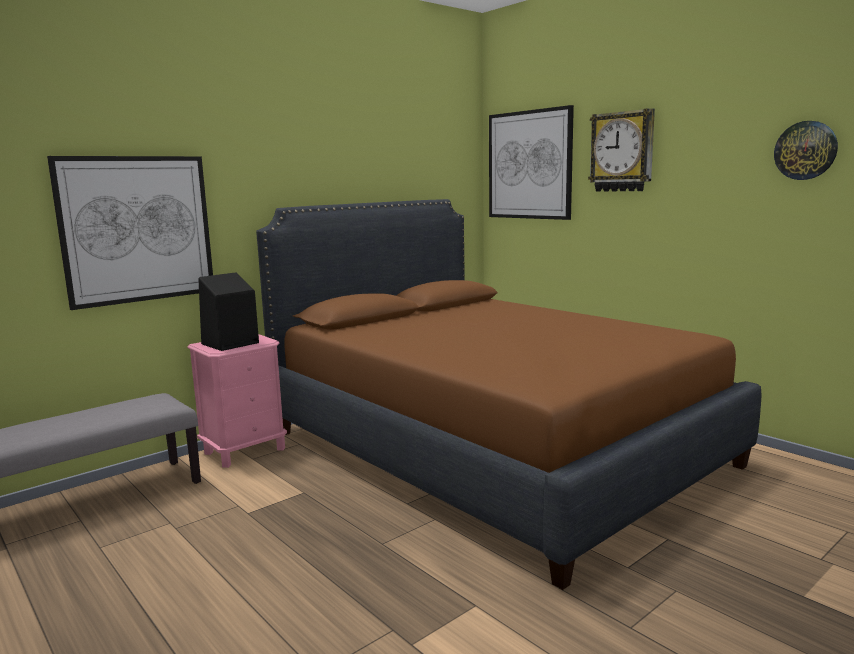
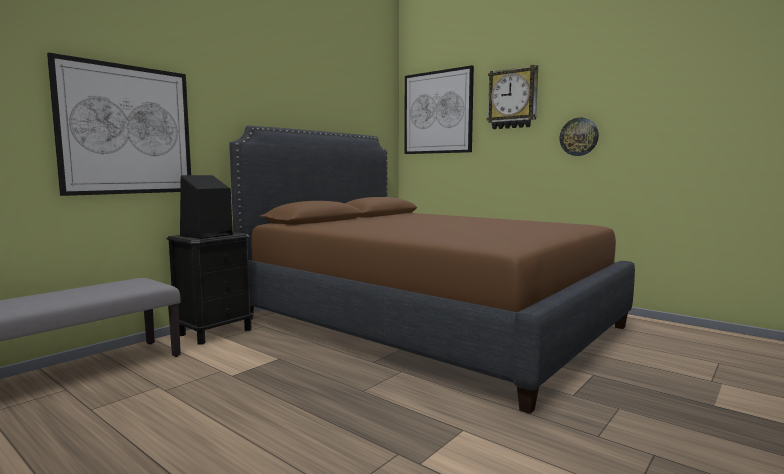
camera: 10 degrees left, 5 degrees down
pink nightstand [187,334,287,468] -> black nightstand [167,232,254,345]
wall clock [774,121,838,180] -> wall clock moved to [560,118,599,156]

